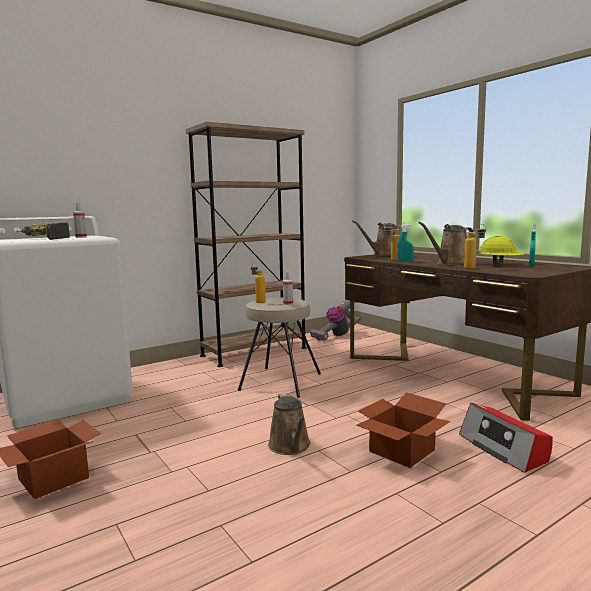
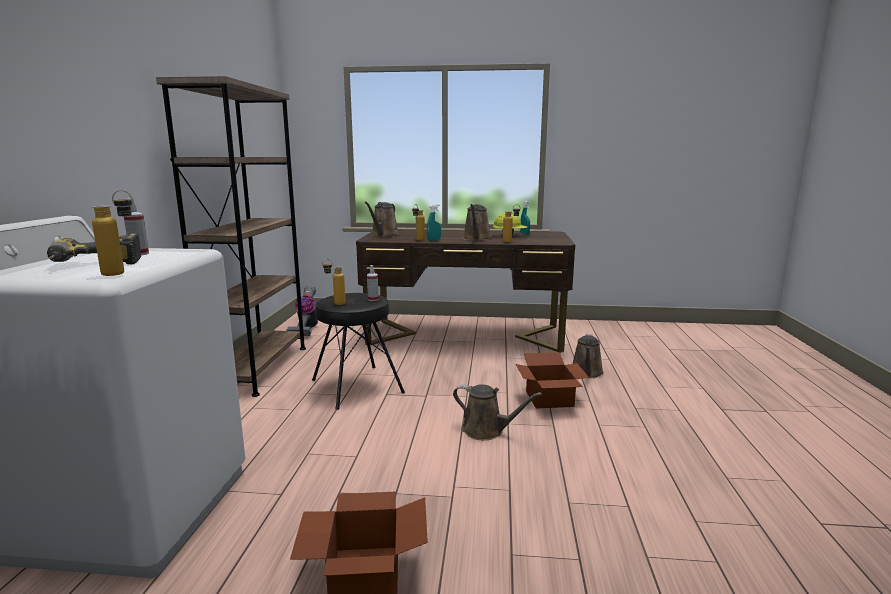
camera: 50 degrees left, 5 degrees up
beige stool [238,297,321,398] -> black stool [312,293,405,410]
radio [459,403,553,473] -> brown watering can [572,334,604,378]
none -> bottle [92,190,133,276]

